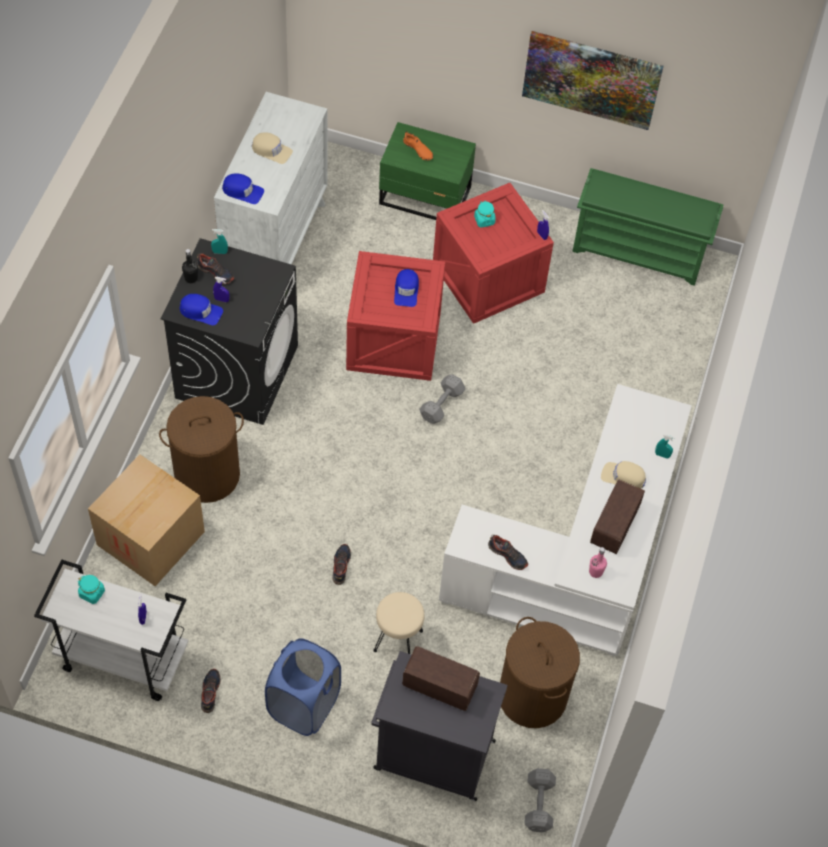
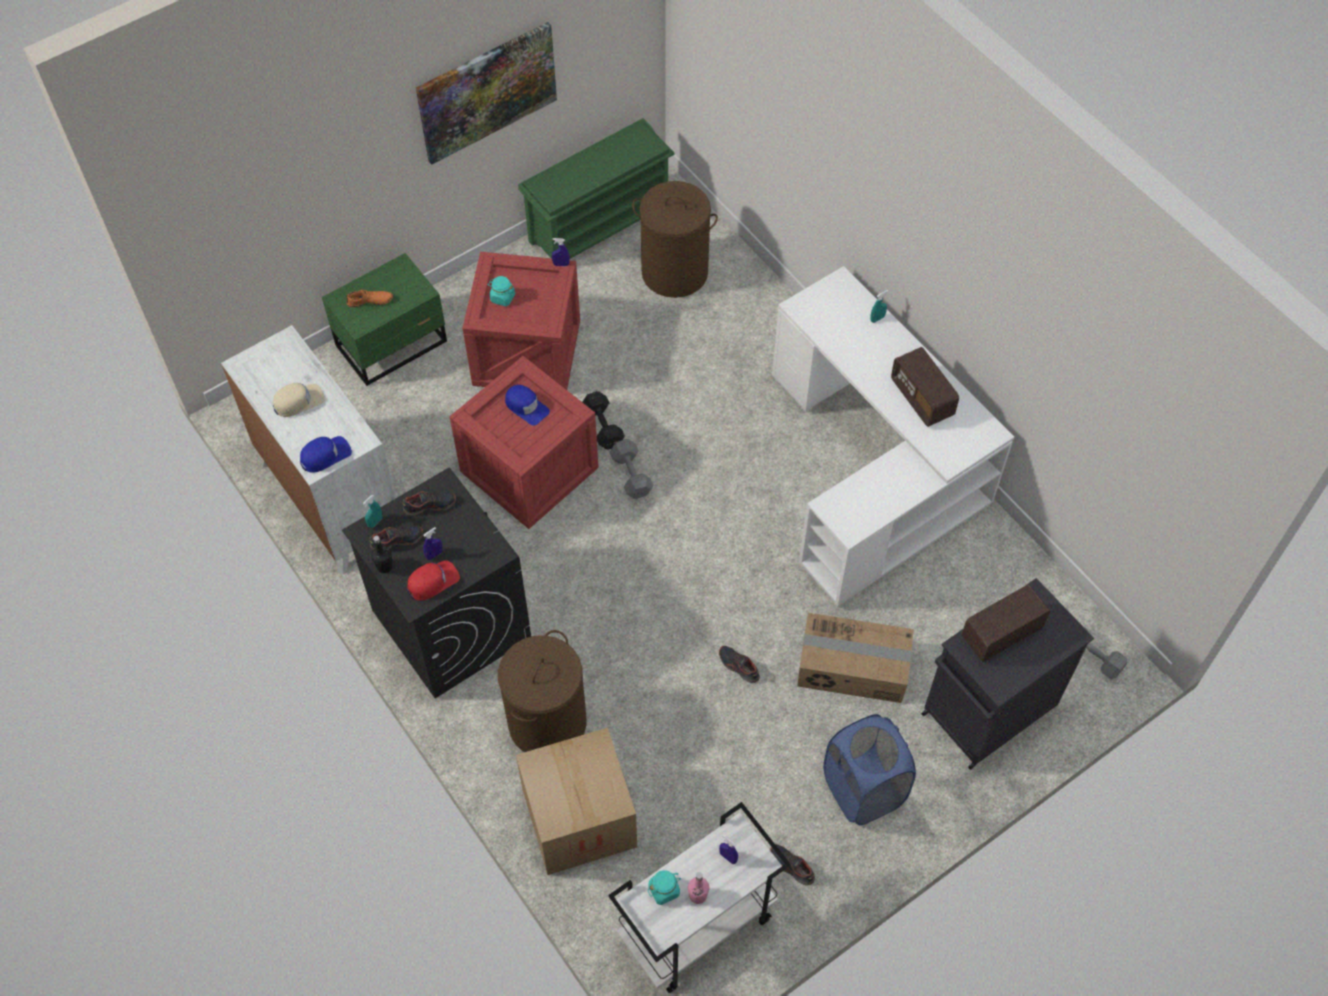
camera: 50 degrees left, 0 degrees up
blue cap [179,294,223,325] -> red cap [407,560,460,601]
beige stool [373,592,424,654] -> cardboard box [797,613,914,703]
shoe [488,535,528,570] -> shoe moved to [402,491,456,516]
brown laundry basket [500,617,580,728] -> brown laundry basket moved to [632,181,718,298]
pink bottle [589,547,607,578] -> pink bottle moved to [688,872,709,904]
beige cap [601,461,646,489] -> none
none -> black dumbbell [583,391,625,450]

